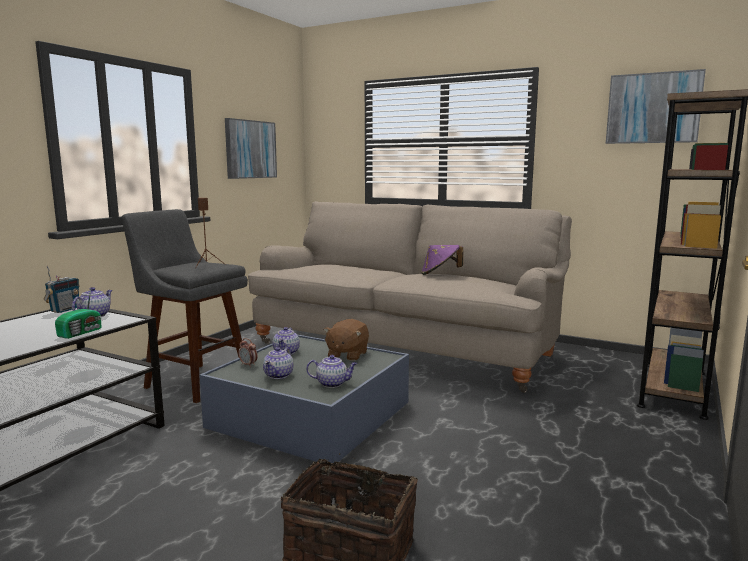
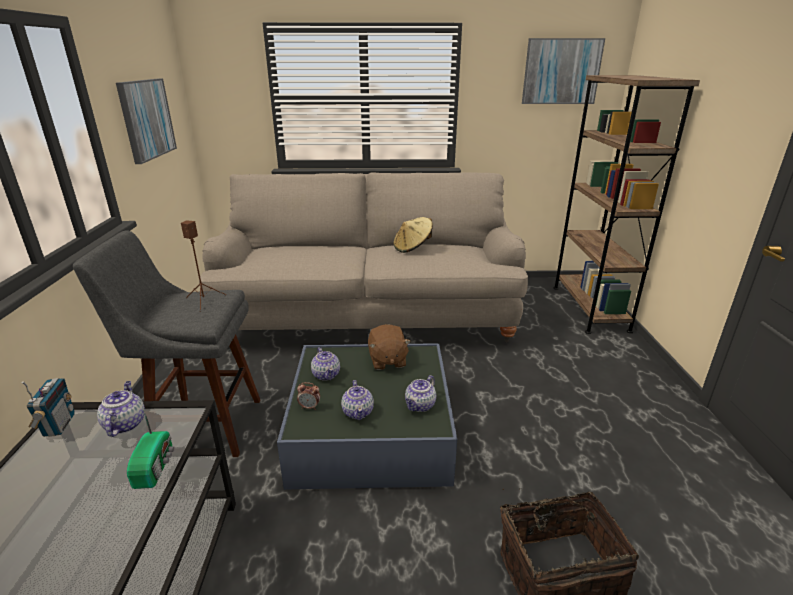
camera: 30 degrees left, 15 degrees up
teapot [306,355,357,388] -> teapot turned 150 degrees clockwise [405,375,436,412]
purple hat [422,245,463,275] -> beige hat [394,217,433,253]

